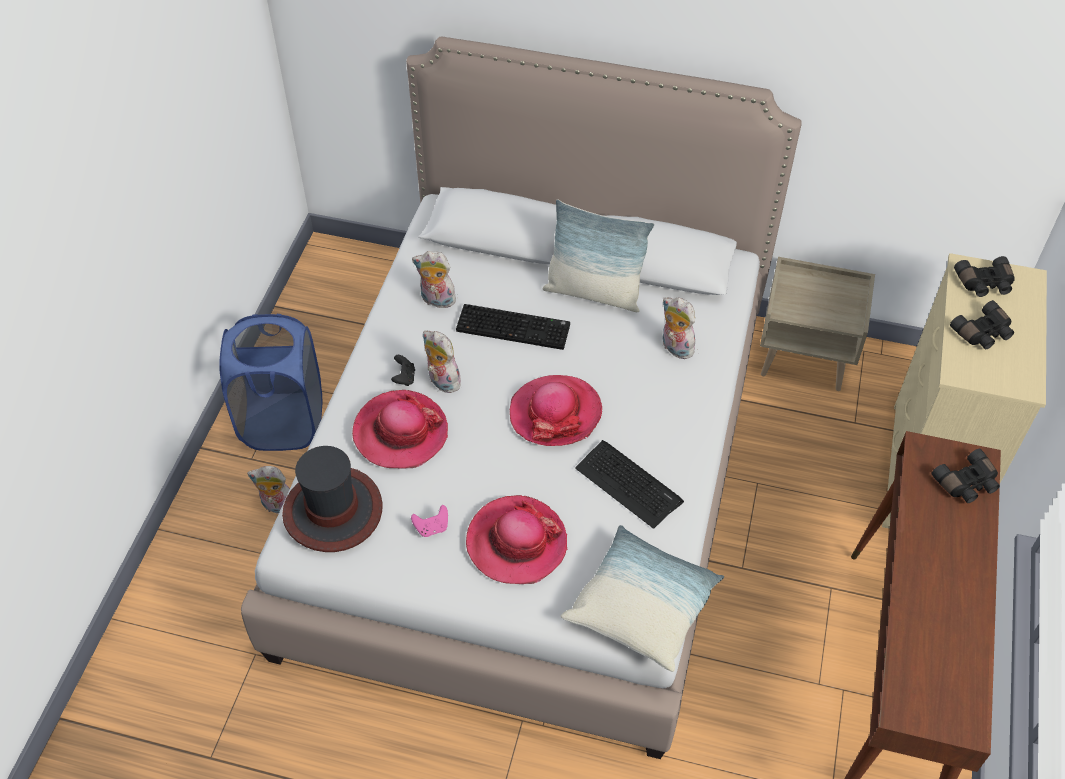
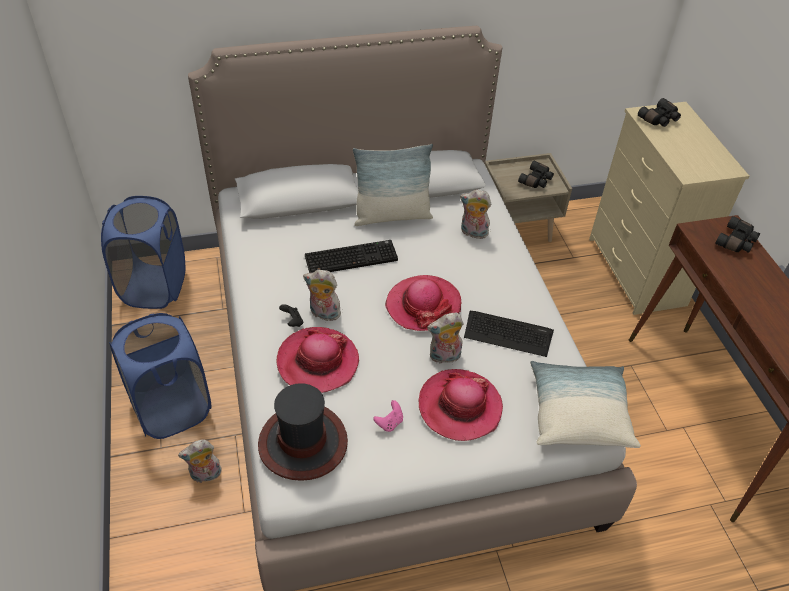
camera: 30 degrees left, 5 degrees down
plush toy [412,251,460,308] -> plush toy moved to [427,313,464,364]
black binoculars [950,300,1014,349] -> black binoculars moved to [518,161,554,188]
none -> blue laundry basket [101,196,185,309]

